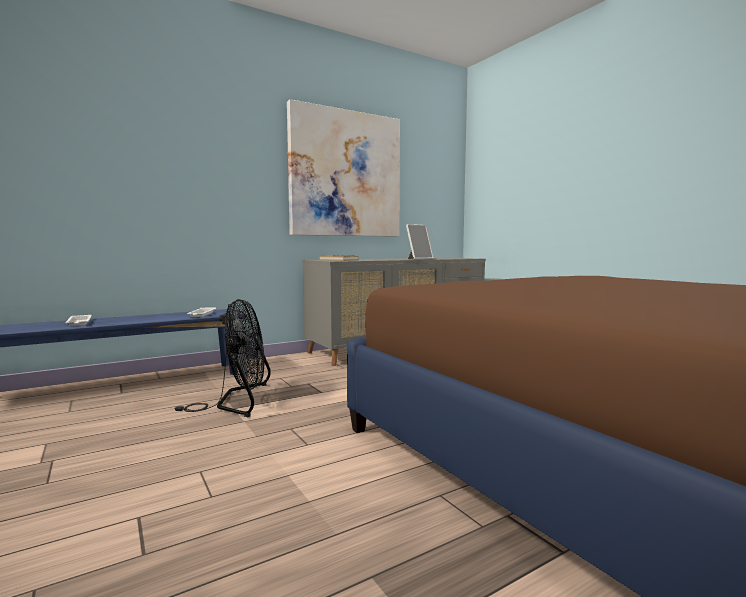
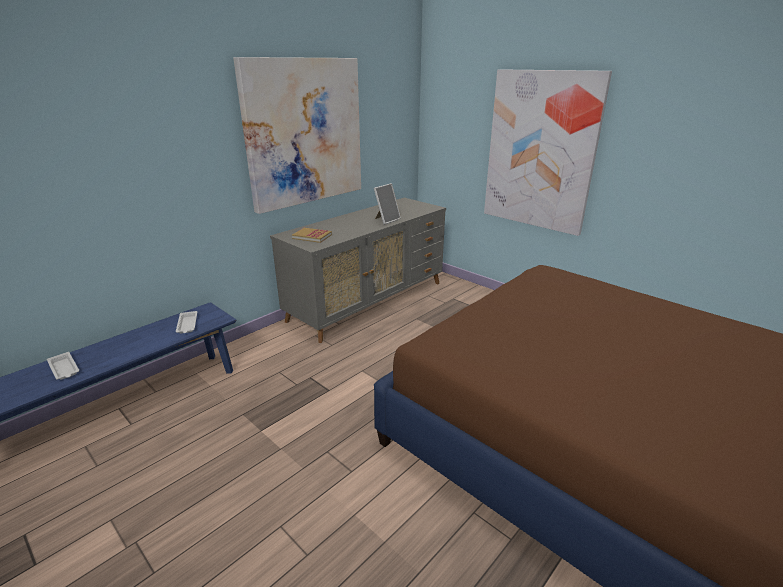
camera: 15 degrees left, 20 degrees up
black fan [175,299,271,417] -> none
none -> picture [484,69,612,236]

